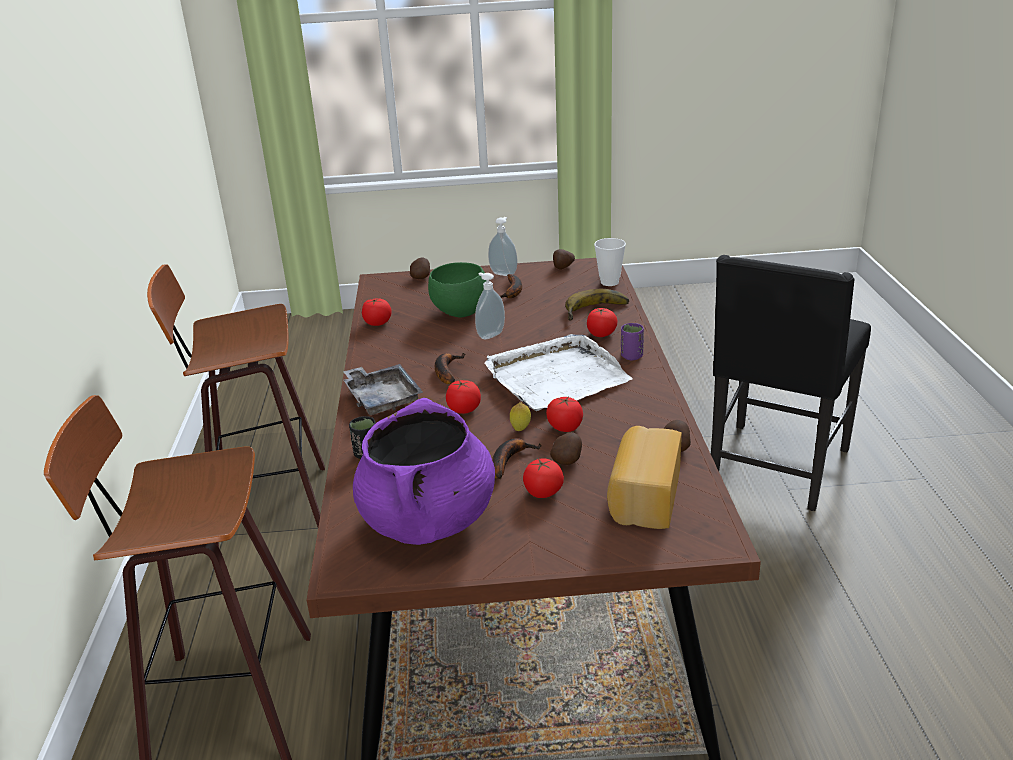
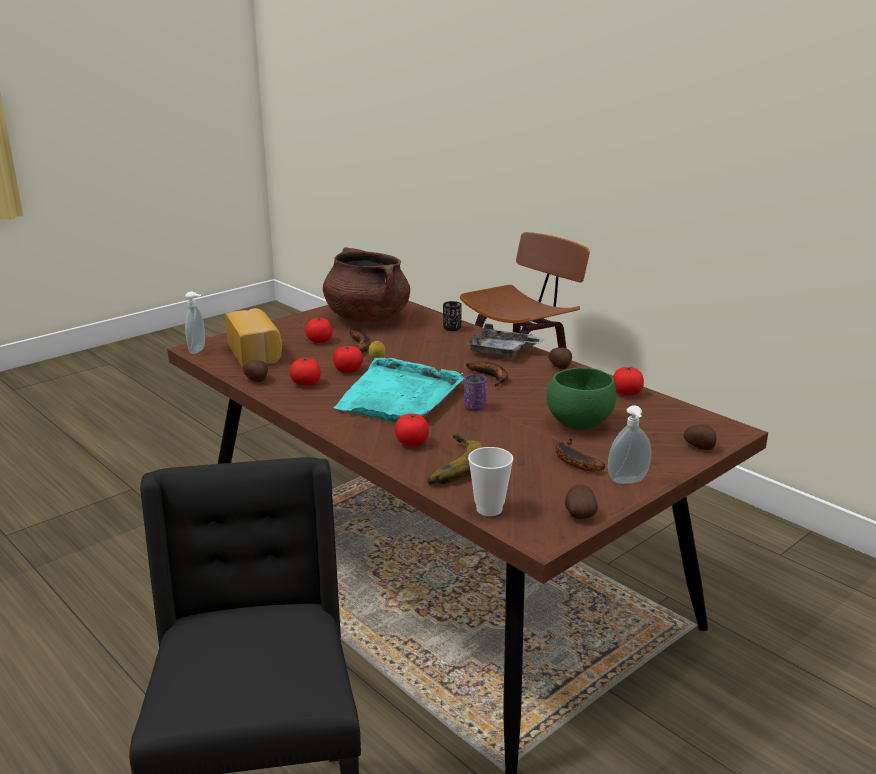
camera: 140 degrees right, 5 degrees down
stool [147,264,325,548] -> none
purple cooking pot [353,398,495,545] -> brown cooking pot [323,247,410,323]
tomato [446,380,481,414] -> tomato moved to [289,357,321,386]
soap dispenser [475,272,505,339] -> soap dispenser moved to [185,291,205,354]
white tray [484,334,633,411] -> turquoise tray [333,358,464,422]
potato [550,432,582,465] -> potato moved to [548,347,572,369]
purple cup [621,323,644,360] -> purple cup moved to [464,374,487,411]

